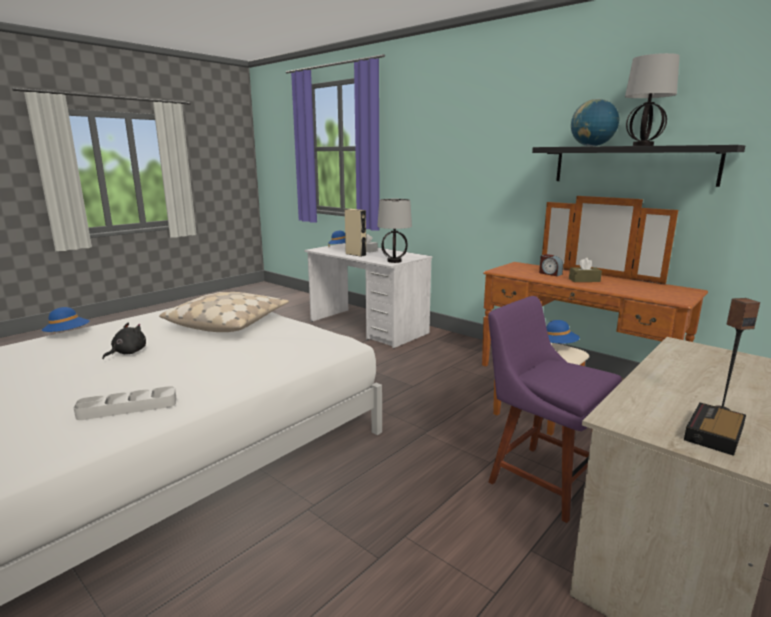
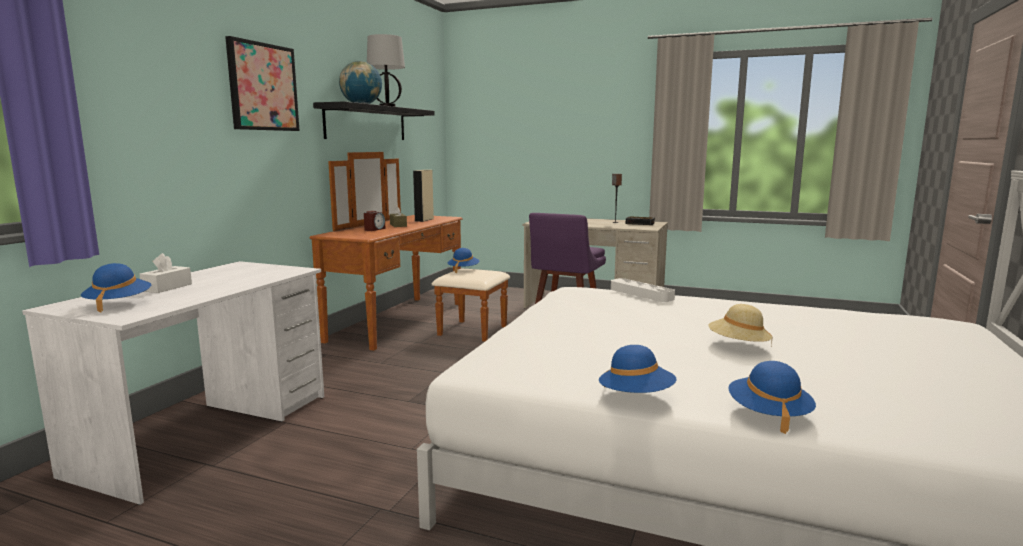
camera: 110 degrees left, 5 degrees down
white tray [73,386,176,420] -> white tray moved to [611,278,675,302]
black plush toy [102,323,146,359] -> beige hat [708,304,772,347]
beige pillow [159,292,289,332] -> none
beige speaker [345,209,366,257] -> beige speaker moved to [413,170,434,222]
table lamp [377,199,412,263] -> none
none -> picture [225,36,299,131]
none -> blue hat [599,345,677,393]

